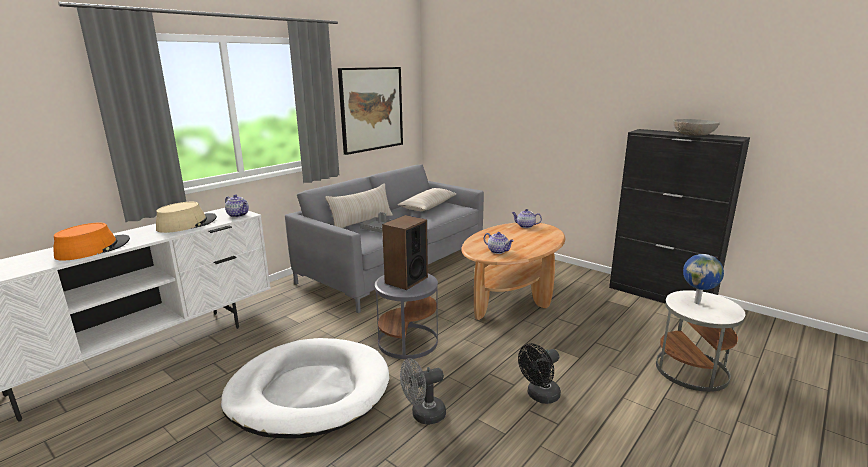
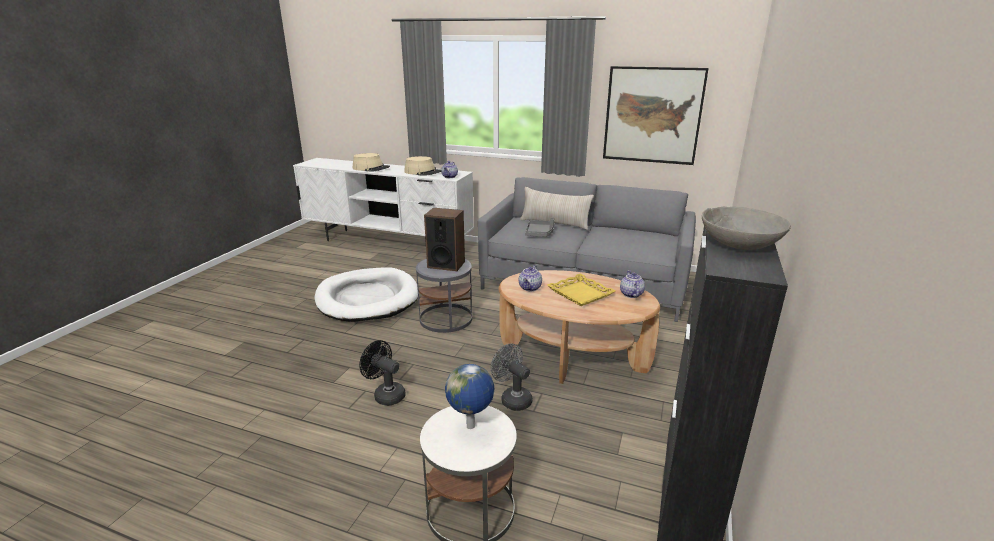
camera: 70 degrees right, 5 degrees up
orange hat [53,223,130,261] -> beige hat [353,153,390,171]
beige pillow [398,188,456,211] -> none
grey fan [400,358,446,425] -> grey fan moved to [491,343,533,411]
none -> yellow tray [547,274,616,306]

